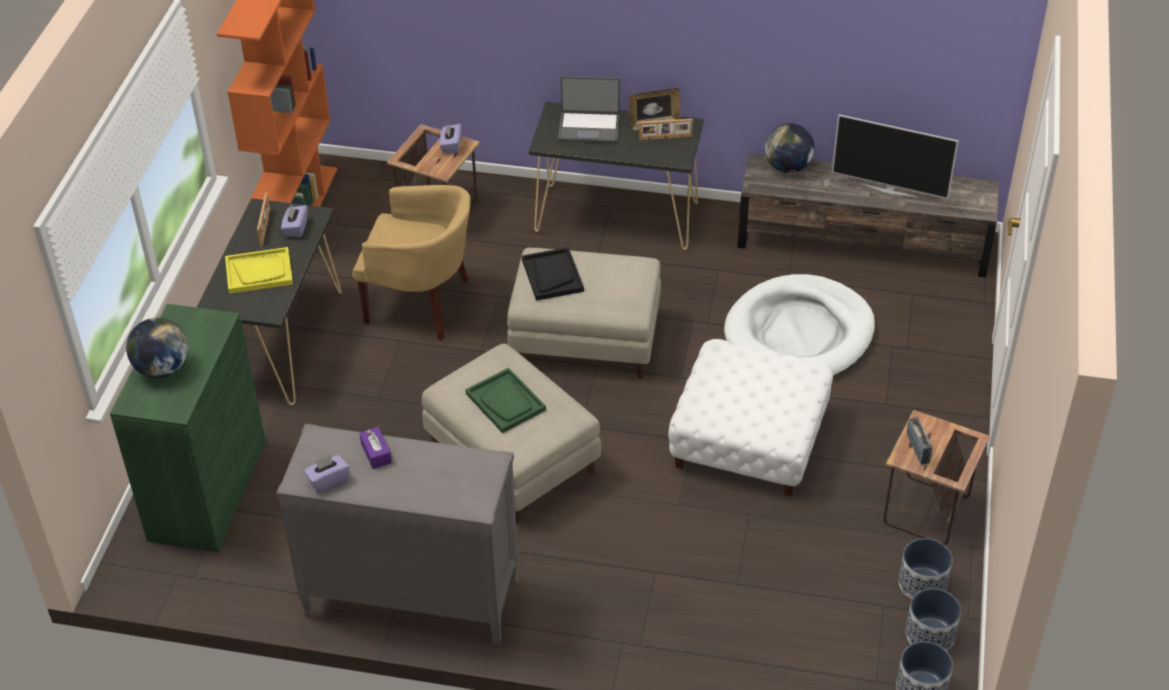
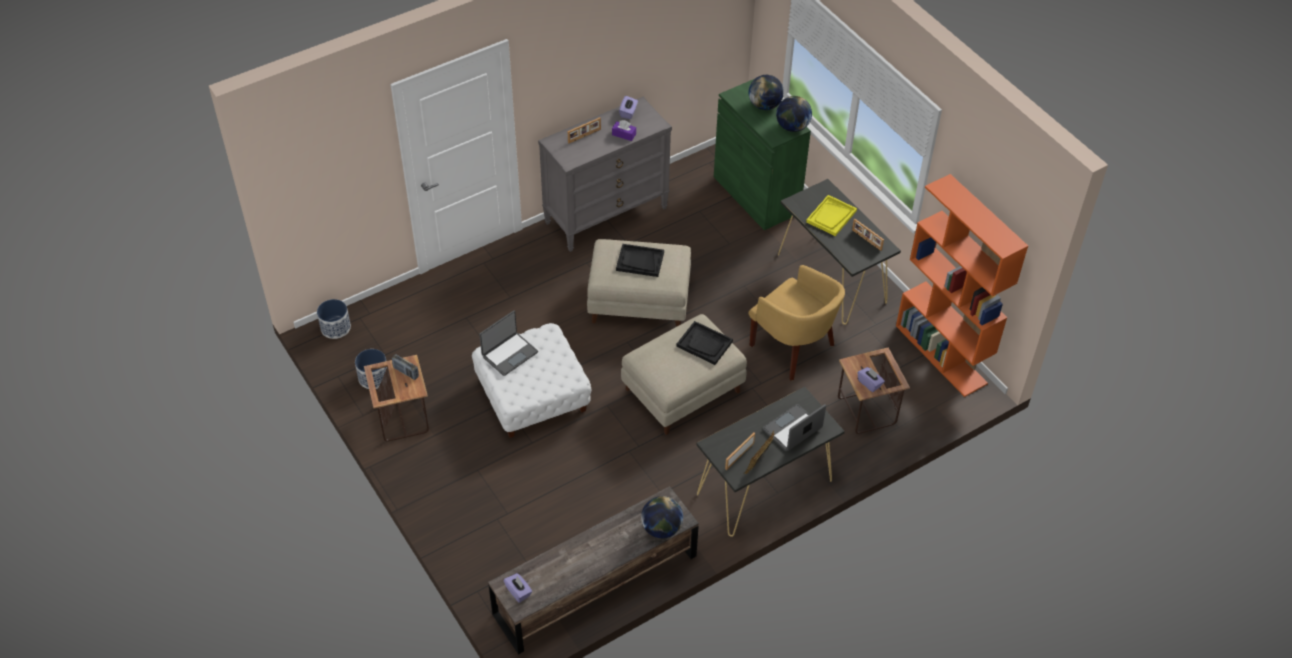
camera: 135 degrees right, 5 degrees up
purple tissue box [281,204,308,237] -> purple tissue box moved to [503,573,532,603]
yellow armchair [352,185,471,341] -> yellow armchair turned 105 degrees counterclockwise [748,265,845,381]
green tray [465,367,546,433] -> black tray [616,244,664,277]
white dog bed [724,274,875,377] -> none
television [832,114,959,199] -> none
planter [905,588,961,651] -> none
none -> laptop [479,310,538,376]
none -> picture frame [568,117,601,143]
none -> globe [776,96,812,132]

